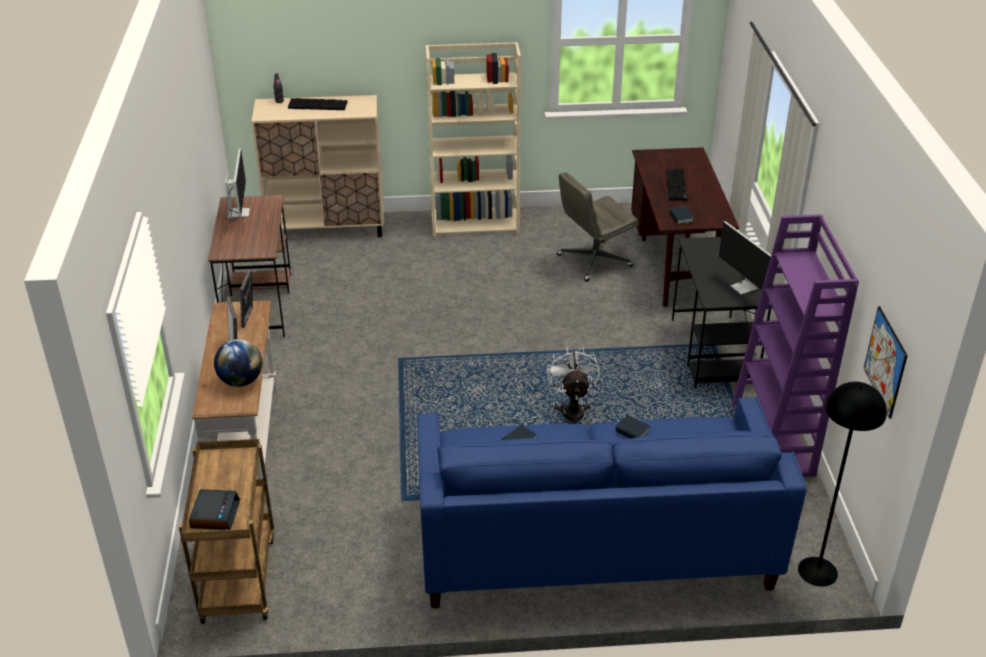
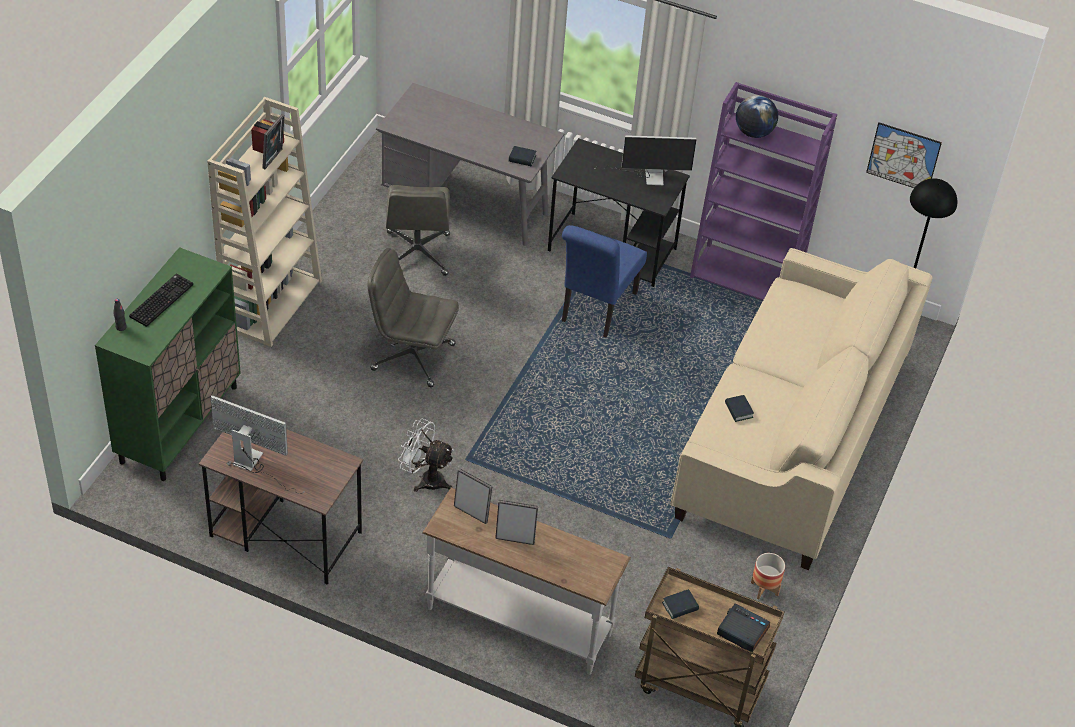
camera: 65 degrees left, 10 degrees up
globe [214,339,262,387] -> globe moved to [736,95,778,138]
beige cabinet [251,95,384,237] -> green cabinet [95,247,241,481]
blue sofa [418,397,807,608] -> beige sofa [670,248,933,570]
white fan [547,347,600,424] -> white fan moved to [398,419,454,492]
book [615,415,650,439] -> book moved to [662,589,699,619]
brown desk [631,147,739,307] -> grey desk [376,83,565,246]
keyboard [666,169,687,201] -> none
none -> picture frame [262,114,285,169]
none -> grey office chair [368,248,459,387]
none -> blue chair [562,225,647,338]
none -> planter [751,553,785,600]

